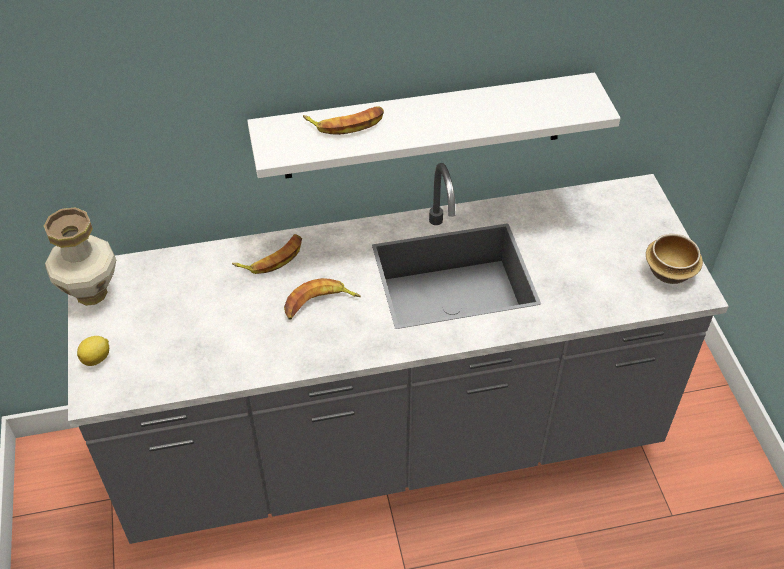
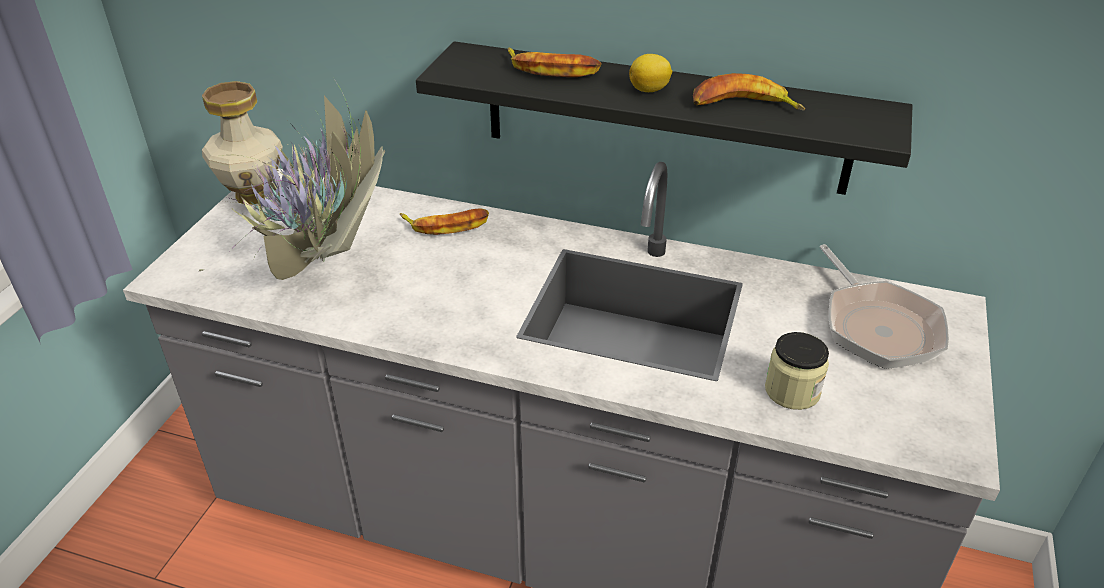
camera: 30 degrees right, 10 degrees down
lemon [77,336,109,366] -> lemon moved to [629,54,672,92]
white shelf [247,73,620,178] -> black shelf [416,41,912,195]
banana [284,278,361,320] -> banana moved to [693,73,805,111]
bowl [646,234,703,284] -> none
none -> potted plant [198,84,385,280]
none -> jar [765,332,829,410]
none -> frying pan [820,244,949,369]

